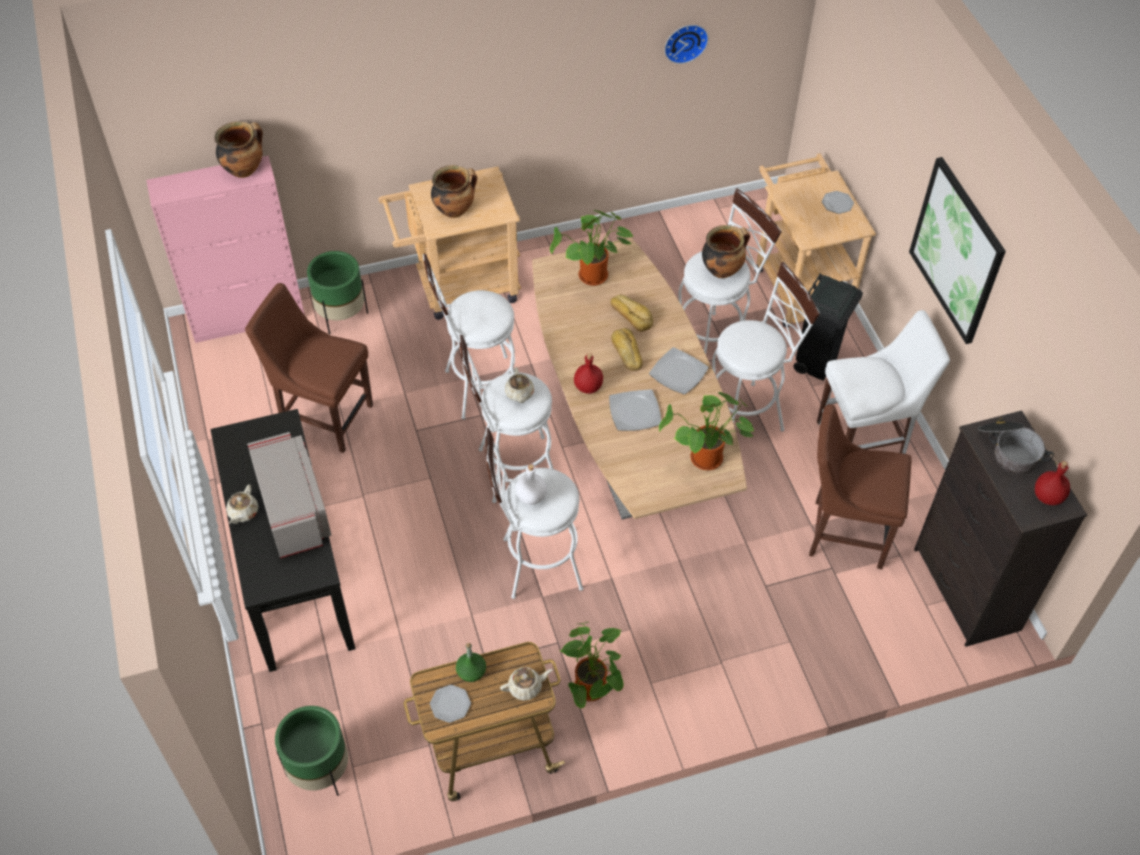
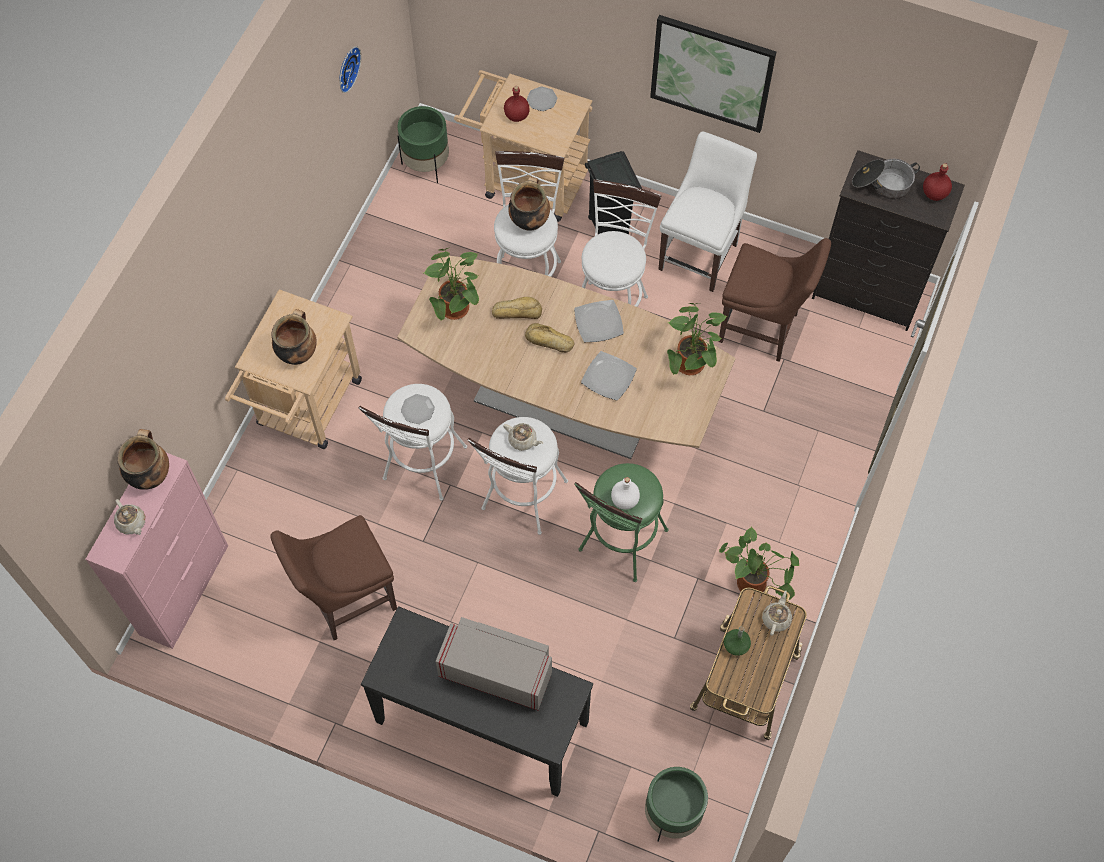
camera: 50 degrees left, 10 degrees up
beige teapot [226,485,258,524] -> beige teapot moved to [114,499,146,535]
green planter [307,251,368,335] -> green planter moved to [398,106,449,183]
plate [430,685,471,723] -> plate moved to [401,394,435,424]
white stool [485,428,583,599] -> green stool [574,463,669,582]
red bottle [574,353,603,394] -> red bottle moved to [504,86,530,122]
brown chair [809,404,912,569] -> brown chair turned 120 degrees counterclockwise [718,238,831,362]

